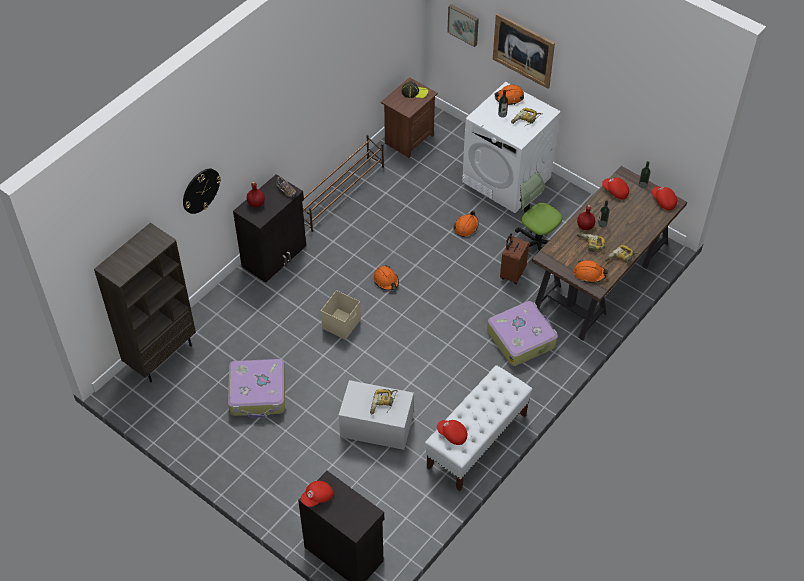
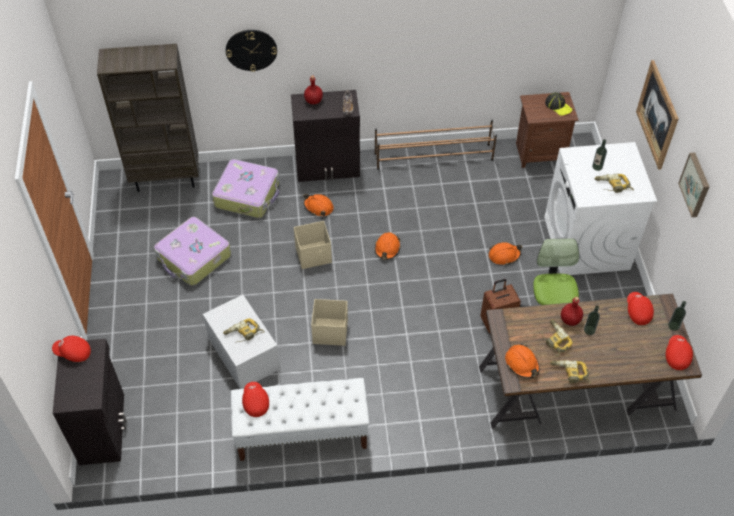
camera: 45 degrees right, 0 degrees up
picture [447,4,479,47] -> picture moved to [678,152,709,217]
suitcase [487,301,557,366] -> suitcase moved to [212,159,279,218]
orange hard hat [494,85,524,105] -> orange hard hat moved to [304,194,334,216]
none -> beige storage box [311,299,348,346]

